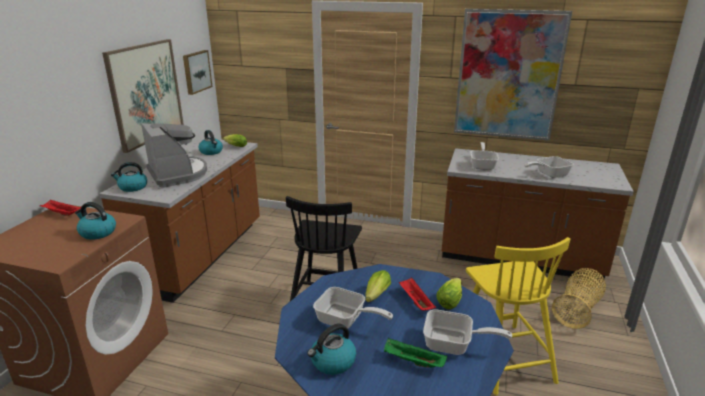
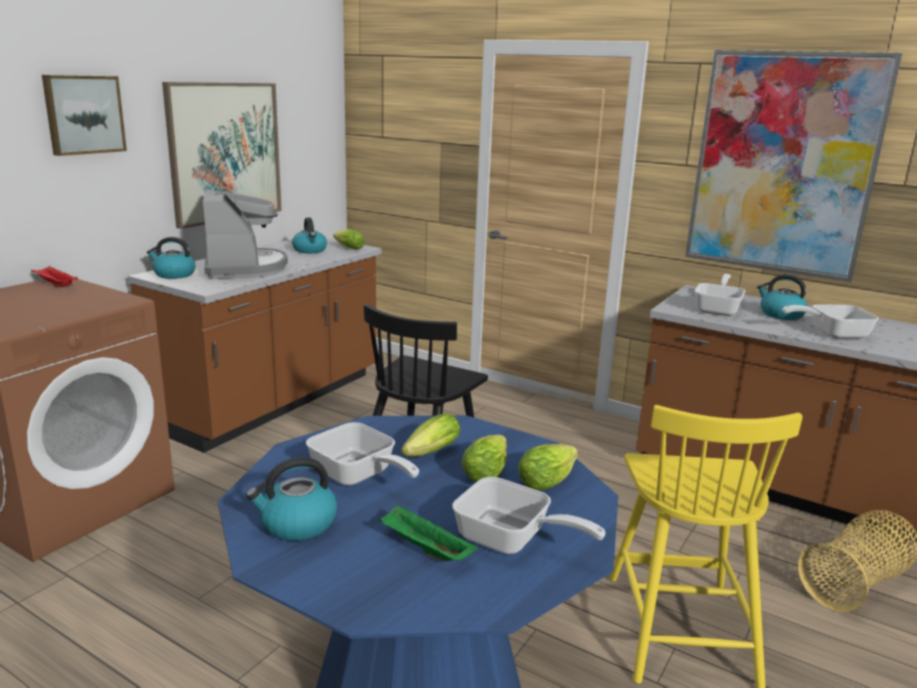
camera: 15 degrees right, 5 degrees down
kettle [75,202,116,240] -> kettle moved to [757,274,808,320]
picture [183,50,212,95] -> picture moved to [42,75,127,156]
red tray [399,278,436,311] -> lettuce [462,435,507,482]

